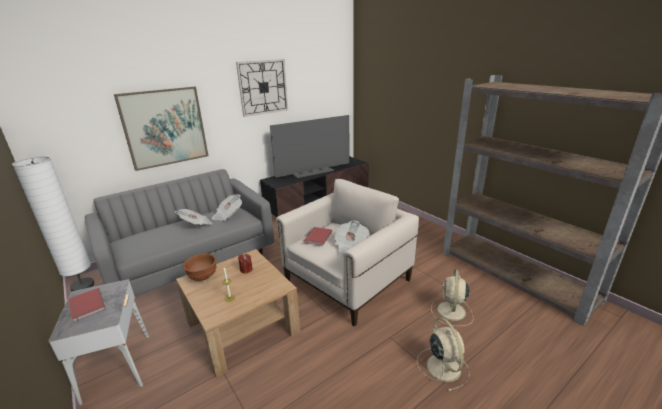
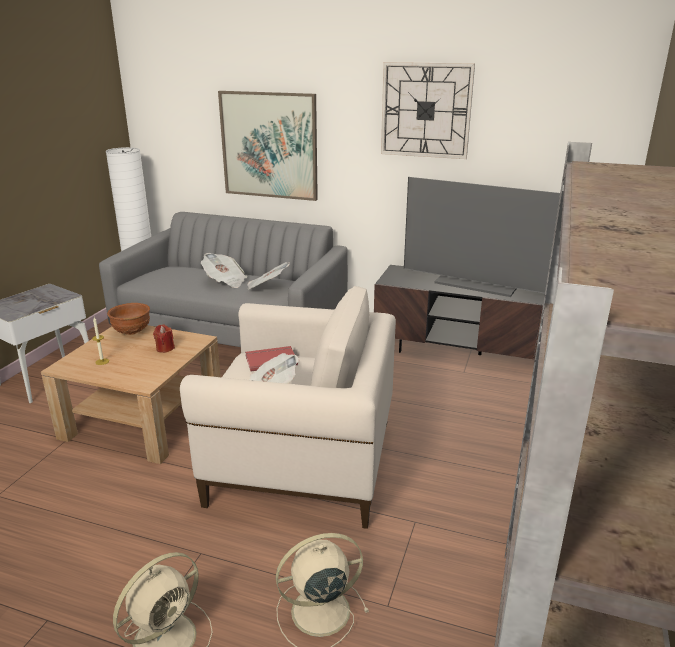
camera: 55 degrees right, 0 degrees up
red book [68,288,105,322] -> none

